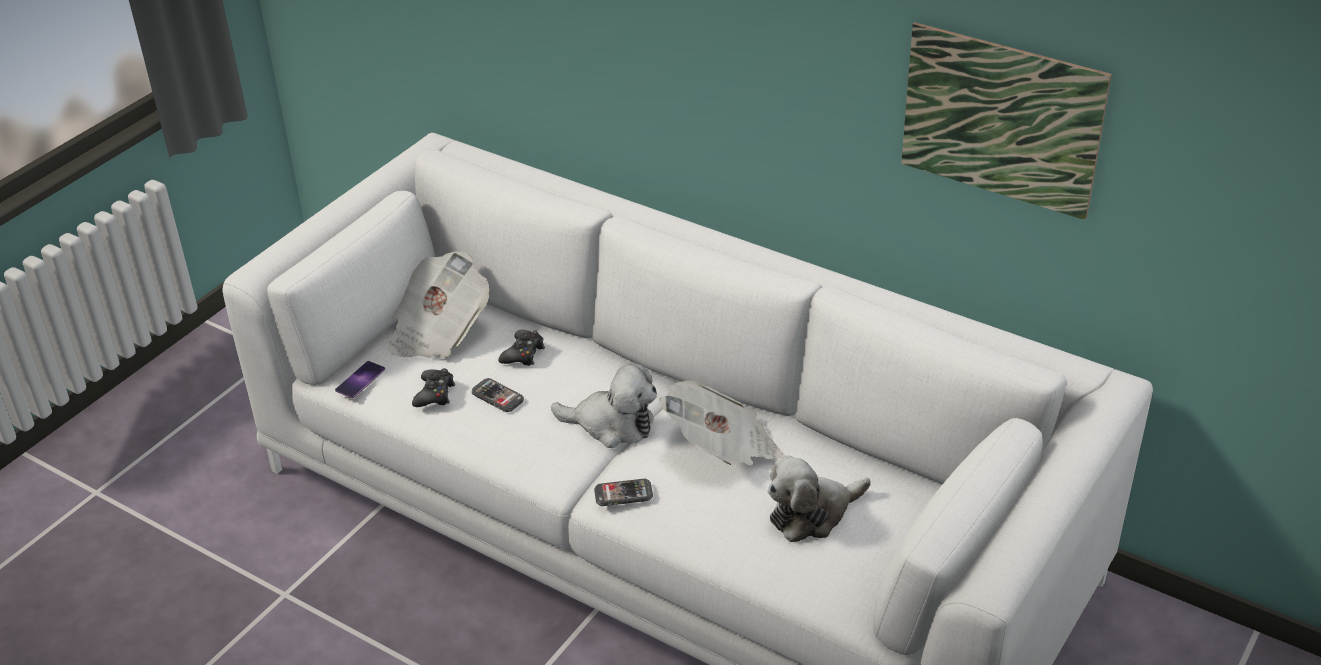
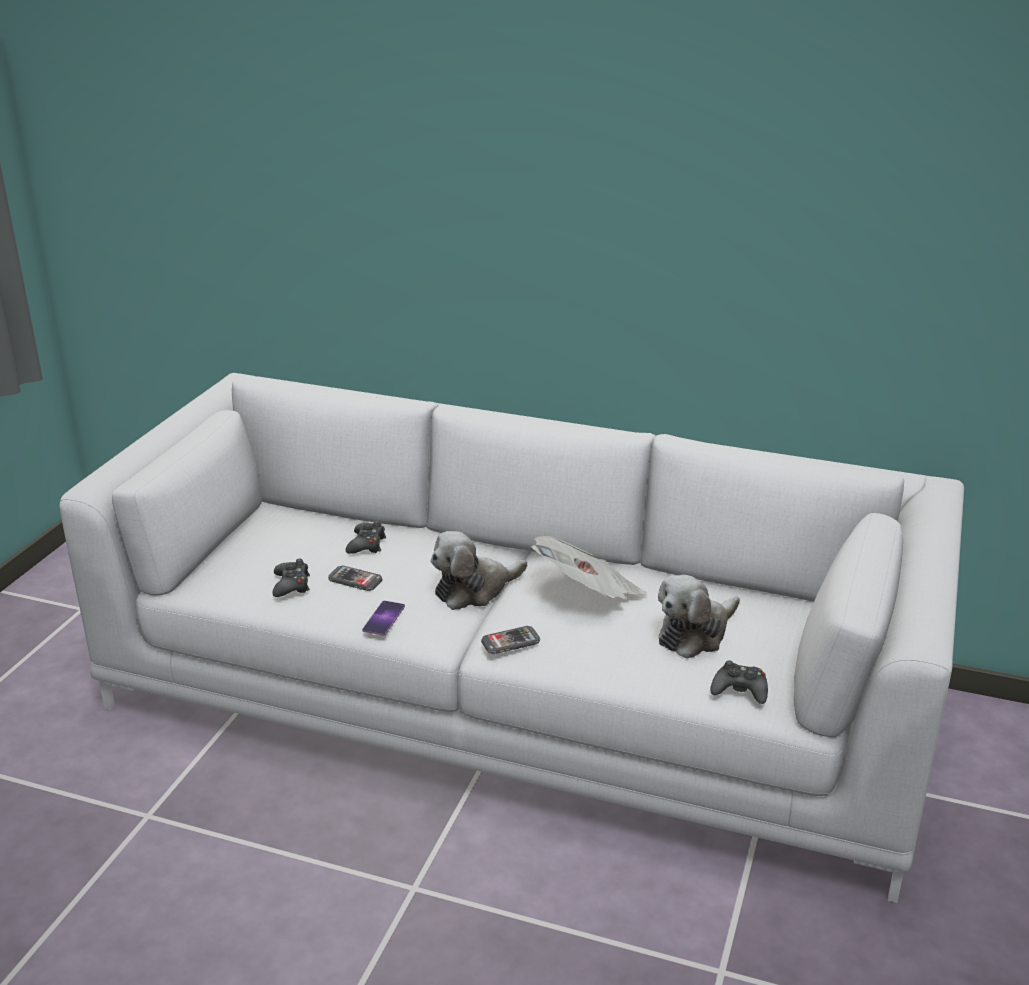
camera: 15 degrees left, 10 degrees down
phone [335,361,385,398] -> phone moved to [362,601,405,636]
newspaper [388,251,489,358] -> none
plush toy [551,363,657,448] -> plush toy turned 150 degrees clockwise [431,531,527,610]
picture [901,22,1112,220] -> none
none -> black game controller [710,660,768,704]

